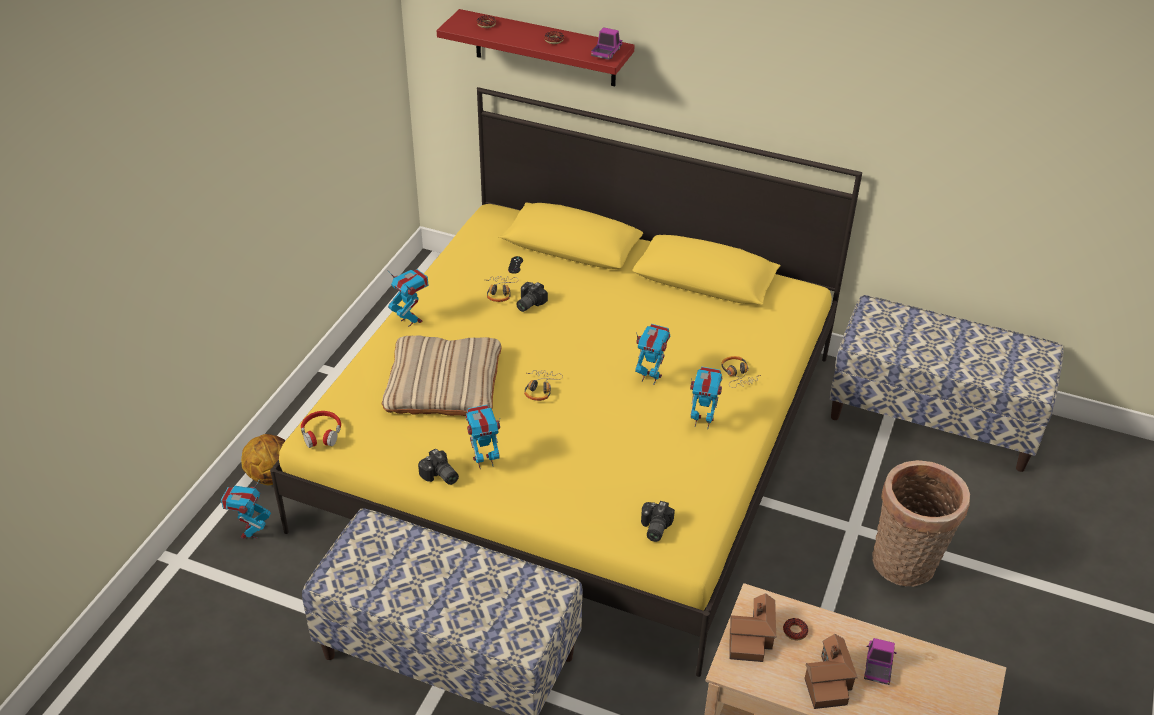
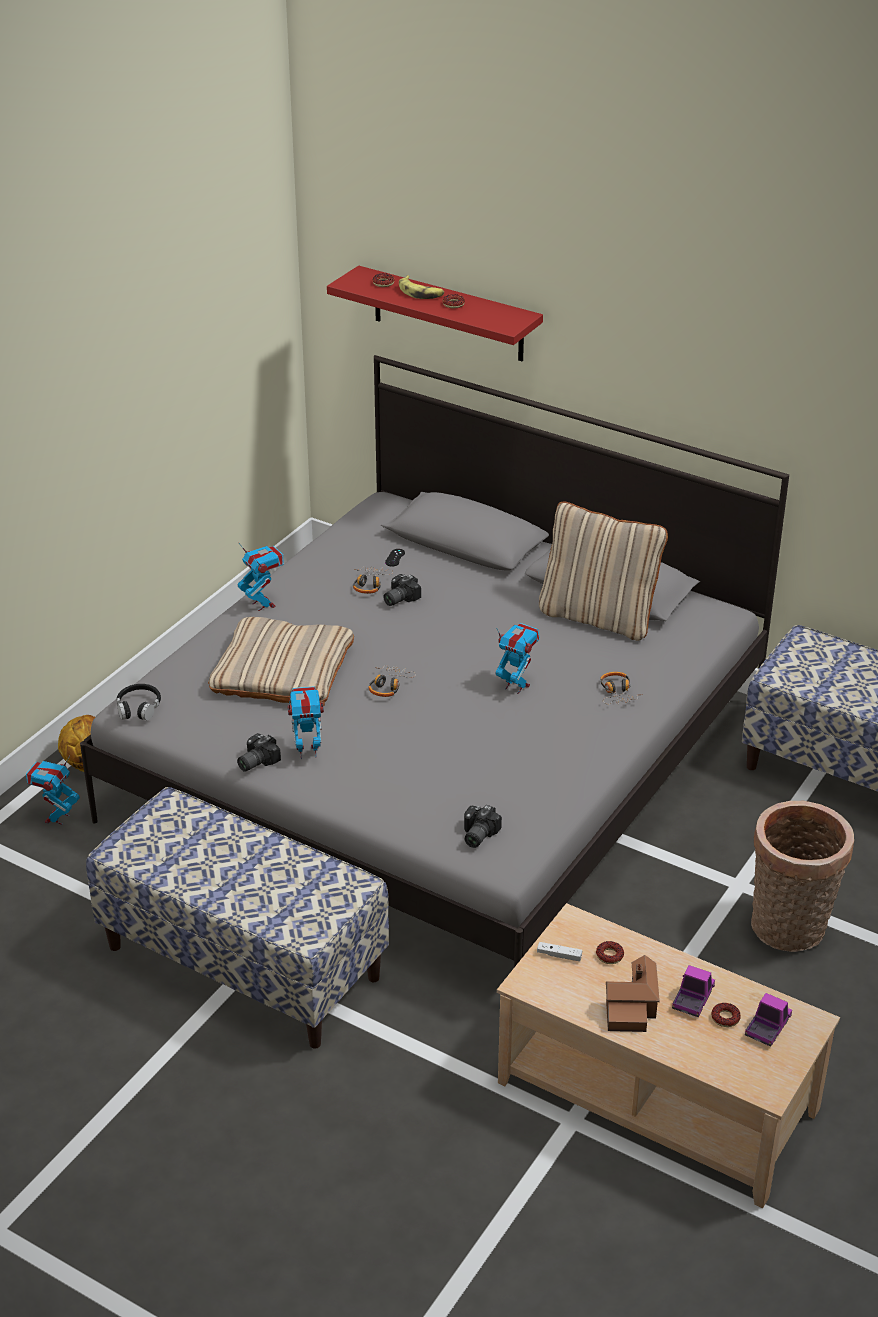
camera: 10 degrees right, 5 degrees down
yellow bed [270,87,862,677] -> grey bed [80,355,789,967]
red headphones [301,411,341,448] -> black headphones [117,684,161,721]
camera [418,449,459,485] -> camera turned 75 degrees clockwise [237,733,281,772]
toy truck [591,27,622,60] -> toy truck moved to [745,993,792,1047]
toy robot [690,367,722,429] -> none
toy house [730,593,776,662] -> white game controller [537,942,582,961]
none -> banana [399,275,444,299]
none -> beige pillow [539,502,668,641]
none -> donut [711,1003,741,1027]

